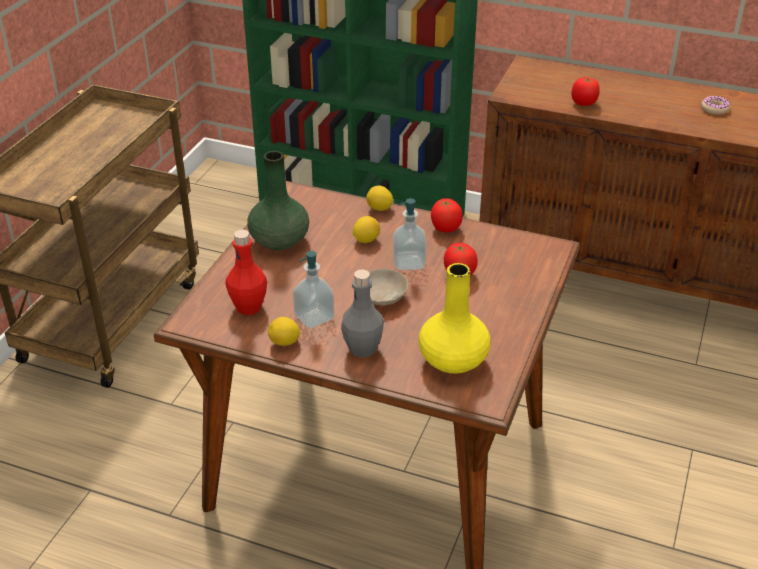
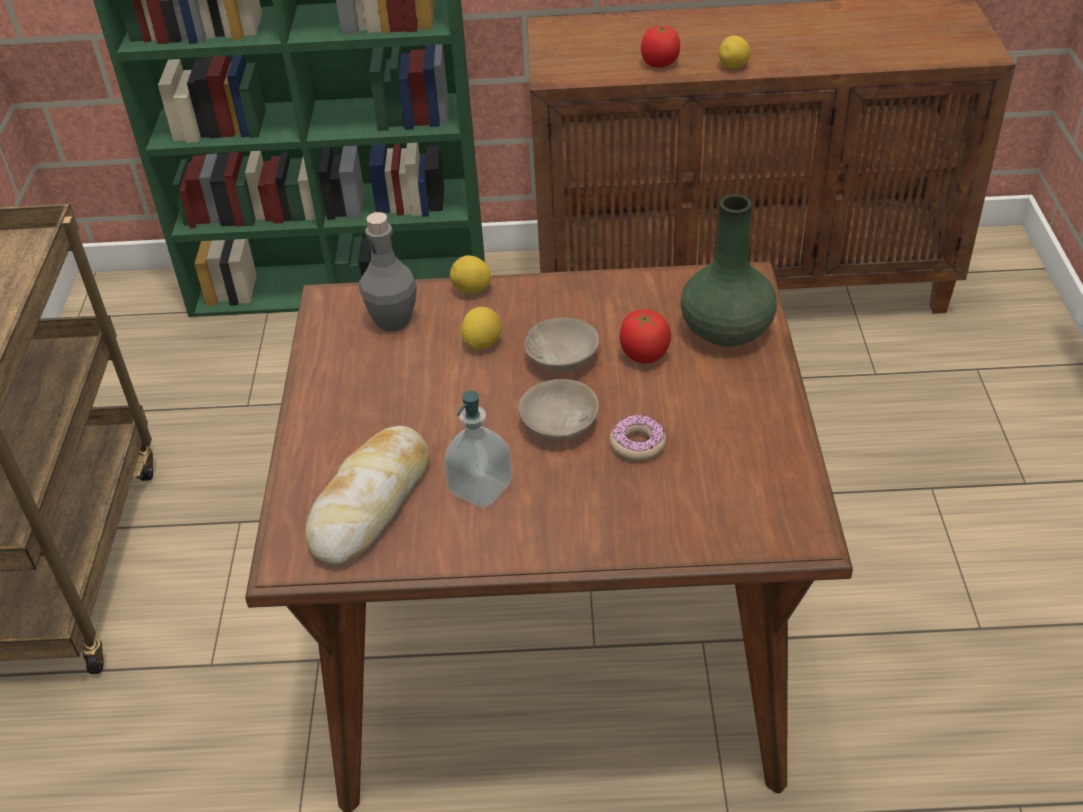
camera: 20 degrees left, 5 degrees up
red bottle [225,230,267,315] -> bread [305,426,430,564]
green vase [247,151,309,251] -> green vase moved to [680,195,777,347]
lemon [268,317,300,346] -> lemon moved to [718,35,751,68]
grey bottle [341,269,384,358] -> grey bottle moved to [359,212,417,331]
soap dispenser [393,198,426,270] -> beige bowl [525,317,599,372]
yellow vase [419,263,490,374] -> none
tomato [431,198,463,232] -> none
donut [701,95,730,115] -> donut moved to [610,414,666,461]

